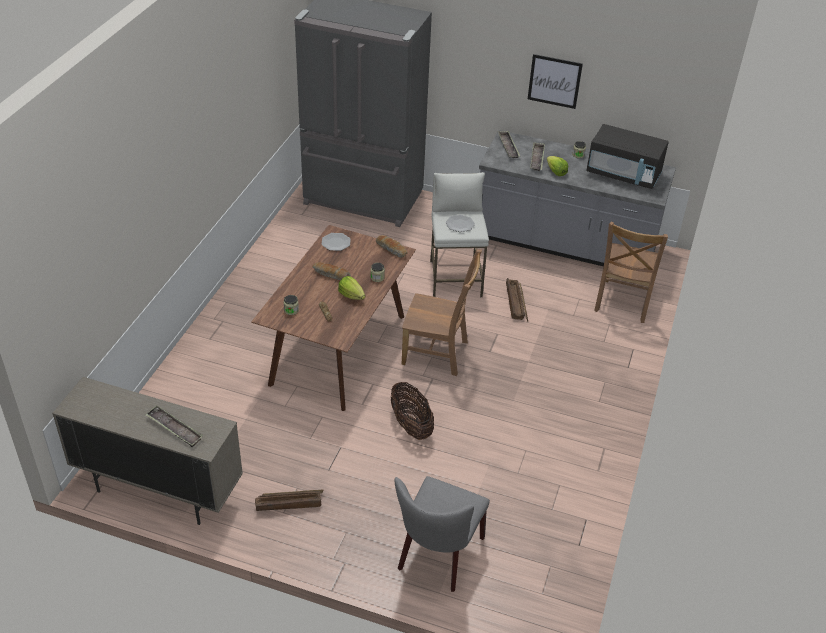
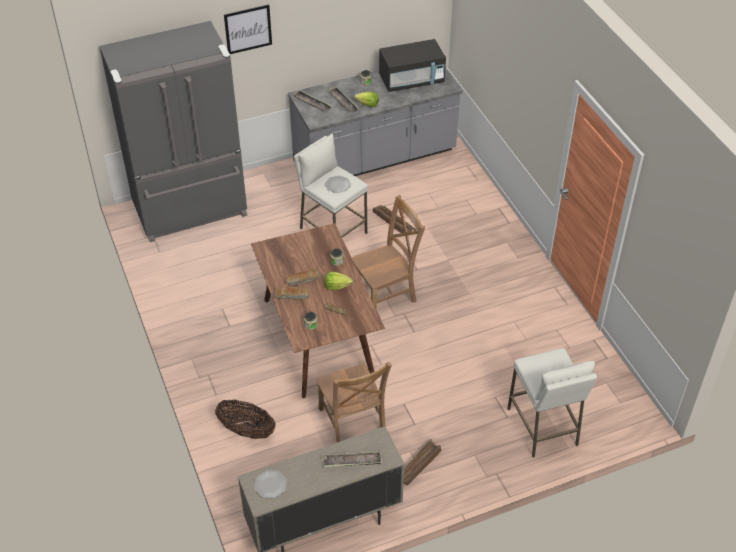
camera: 40 degrees left, 5 degrees up
plate [322,233,351,251] -> plate moved to [254,470,287,499]
bread [376,235,408,258] -> bread moved to [273,287,310,299]
basket [390,382,434,440] -> basket moved to [215,400,275,439]
grey chair [395,476,490,592] -> white stool [507,348,597,457]
picture [528,54,583,109] -> picture moved to [224,4,272,54]
brown chair [594,222,668,323] -> brown chair moved to [316,362,392,442]

